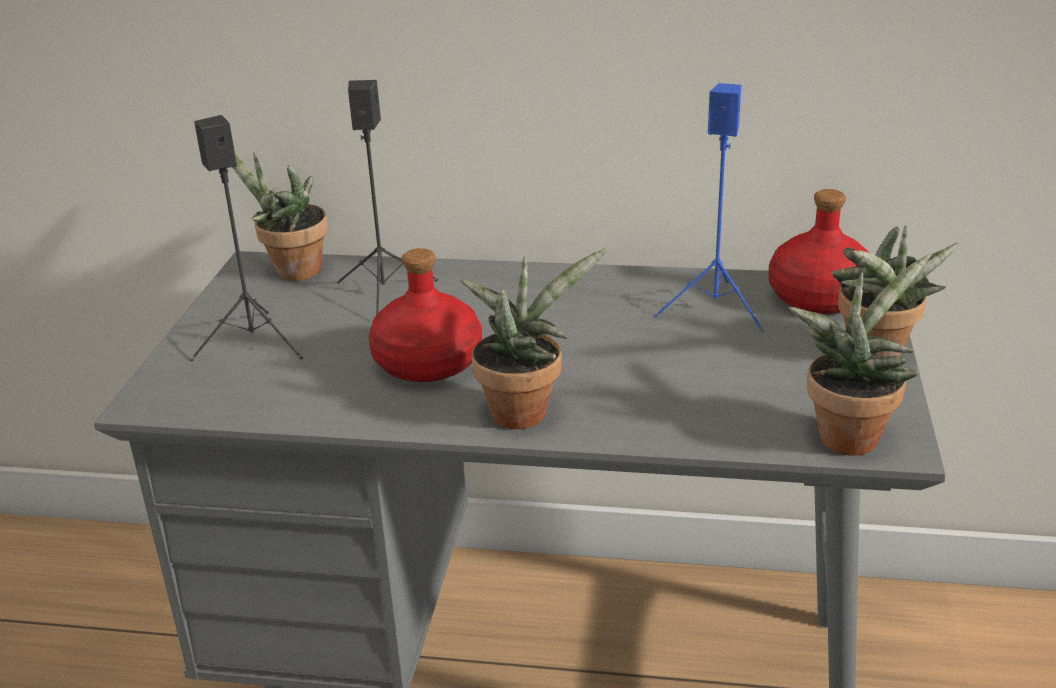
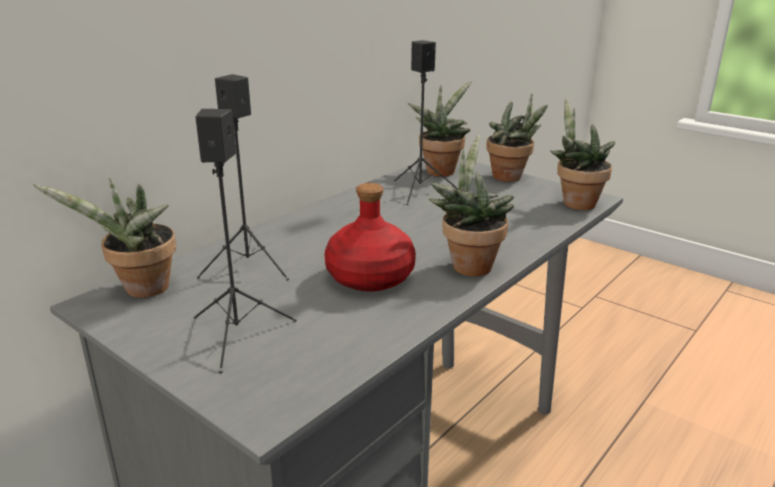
camera: 60 degrees left, 5 degrees down
blue speaker [655,83,764,332] -> black speaker [394,40,458,205]
red bottle [768,189,868,314] -> potted plant [408,80,472,177]

